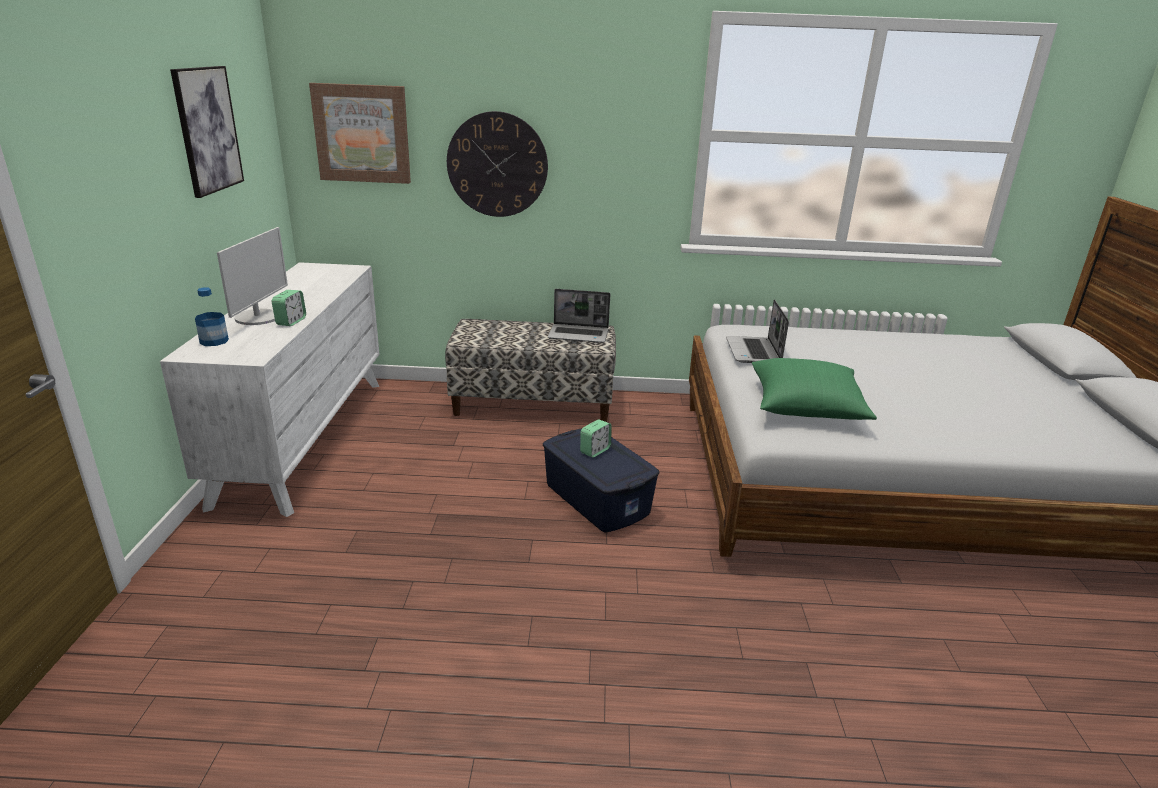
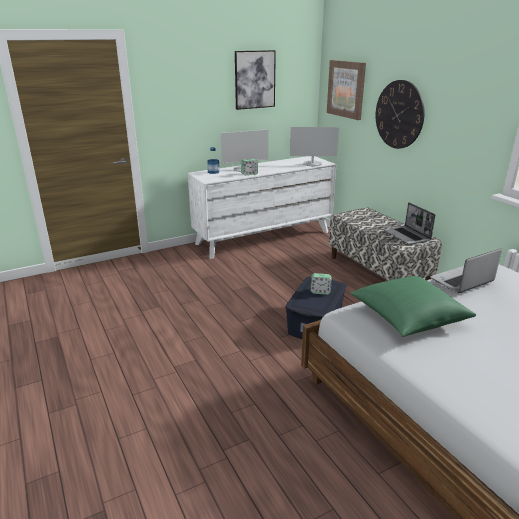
camera: 60 degrees right, 0 degrees up
none -> monitor [290,127,339,166]

